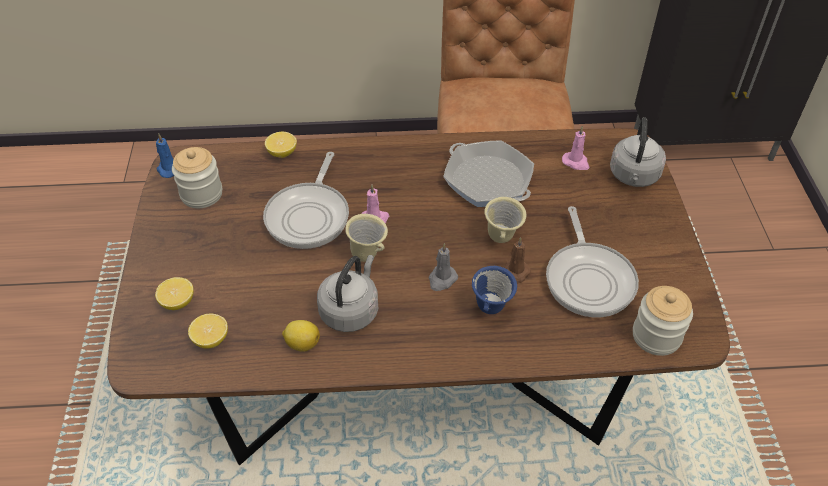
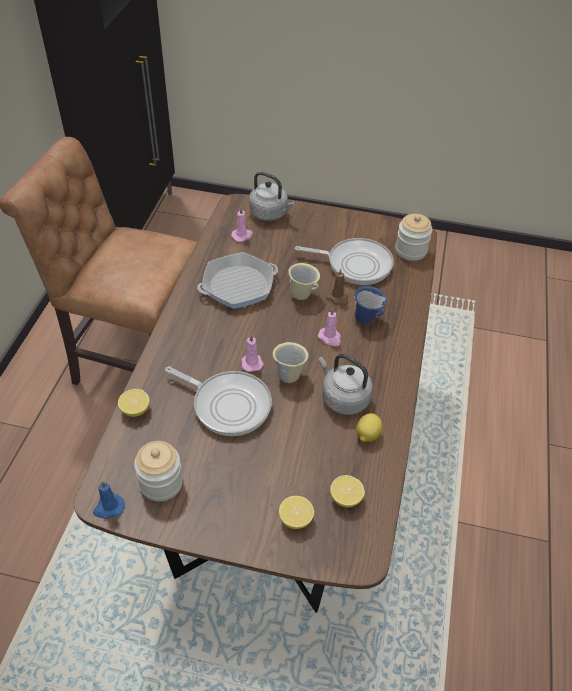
camera: 75 degrees left, 0 degrees up
grey candle [429,243,458,291] -> pink candle [318,308,341,346]

